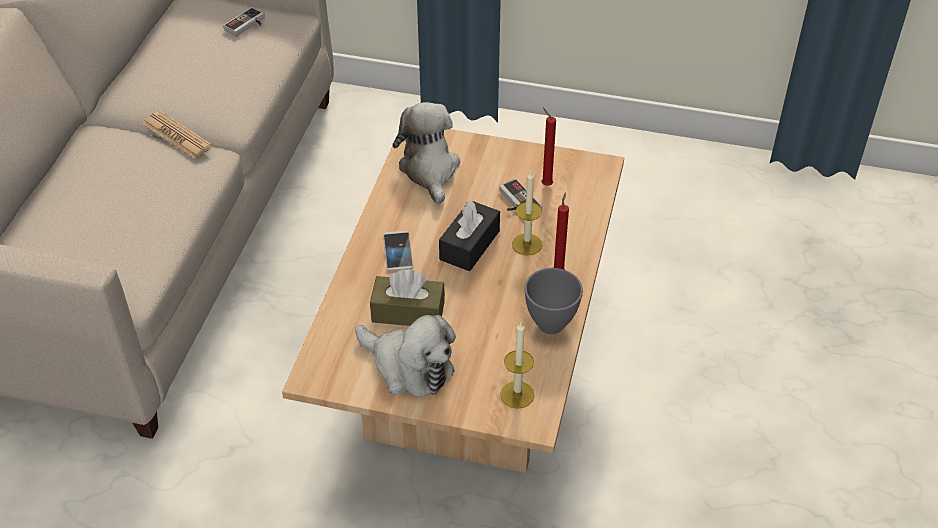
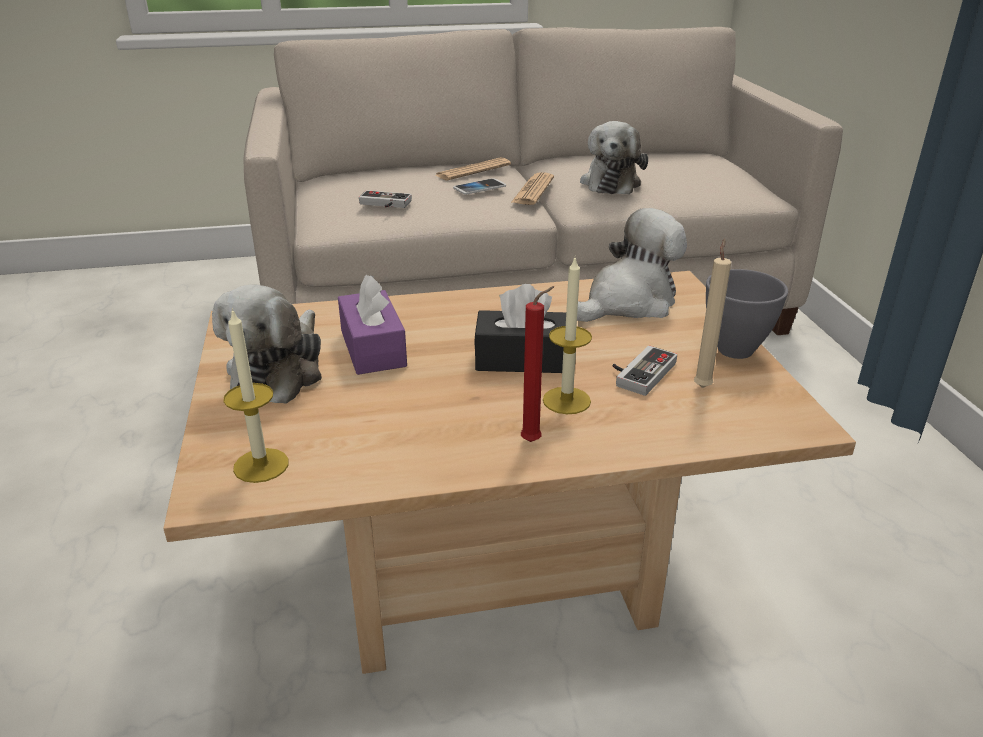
camera: 65 degrees right, 15 degrees down
game controller [223,7,265,37] -> game controller moved to [359,190,412,208]
brown tissue box [370,270,445,326] -> purple tissue box [338,275,407,375]
phone [383,231,413,271] -> phone moved to [453,178,506,195]
grey bowl [524,268,583,334] -> grey bowl moved to [706,269,788,359]
red candle [541,108,556,186] -> beige candle [694,239,731,388]
none -> newspaper [435,157,511,181]
none -> plush toy [580,121,648,195]

